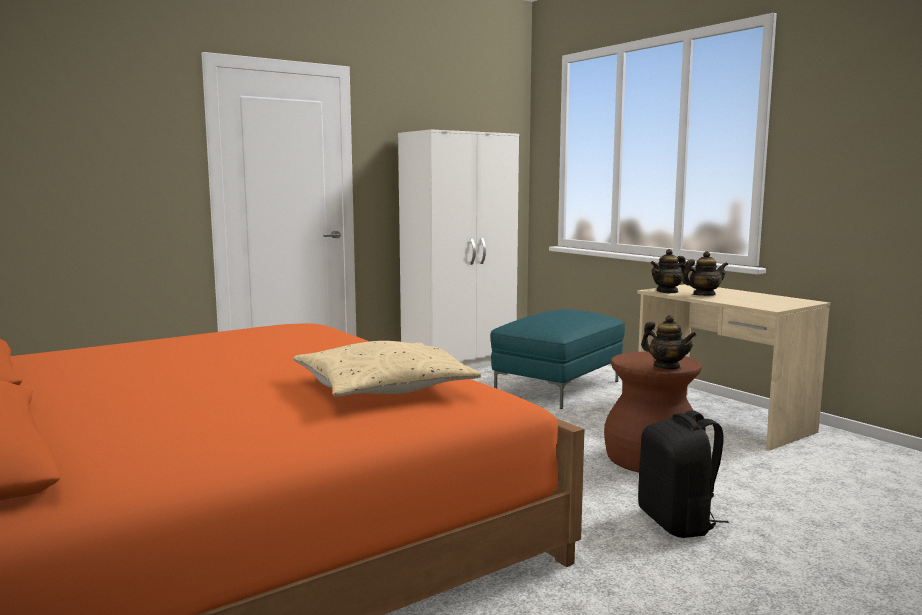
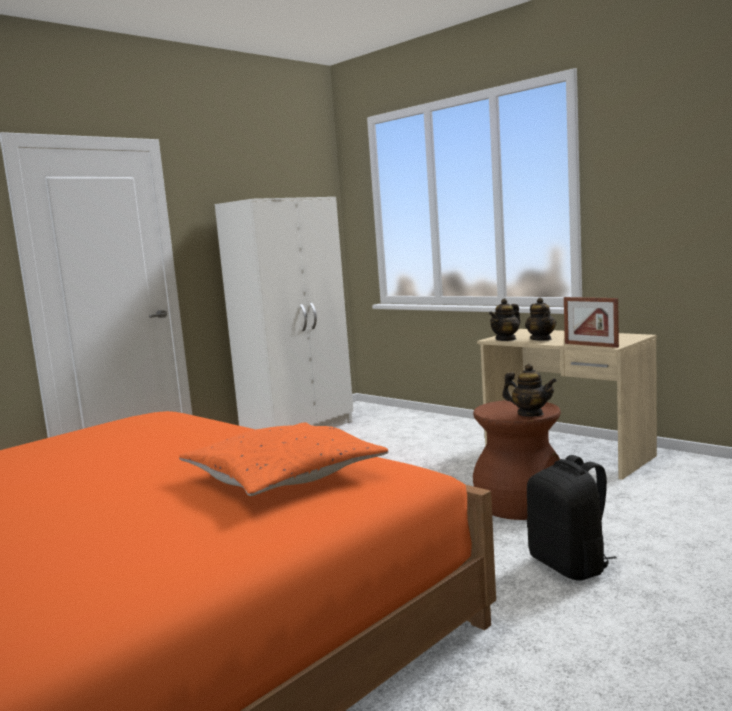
camera: 10 degrees left, 0 degrees up
beige pillow [294,341,481,397] -> orange pillow [179,422,388,496]
turquoise ottoman [490,309,625,409] -> none
teapot [682,251,728,296] -> teapot turned 105 degrees clockwise [525,298,556,341]
none -> picture frame [564,297,619,348]

